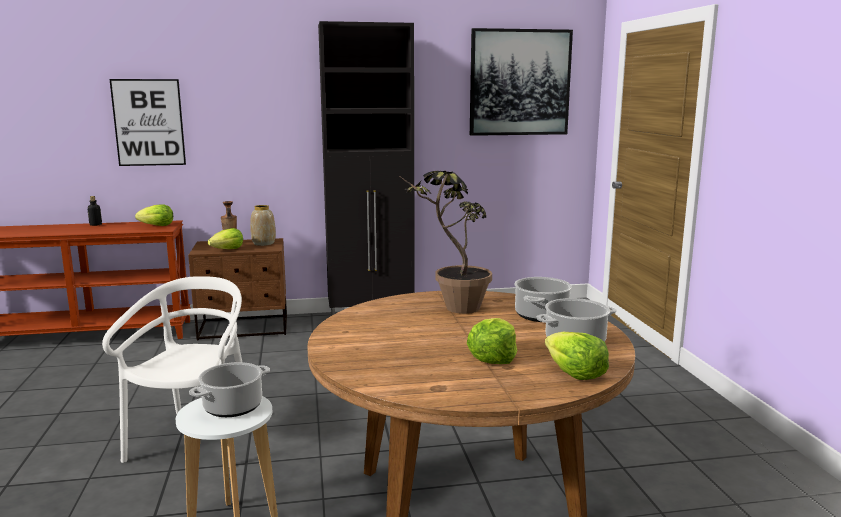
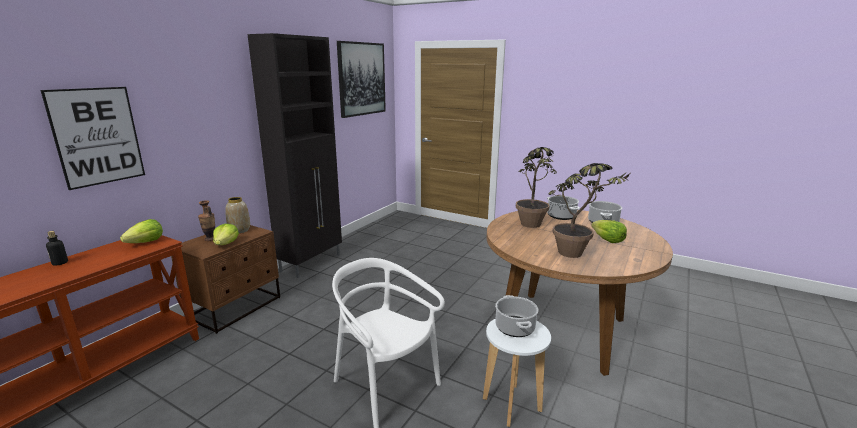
camera: 50 degrees left, 5 degrees up
lettuce [545,332,609,380] -> none
none -> potted plant [548,163,630,258]

